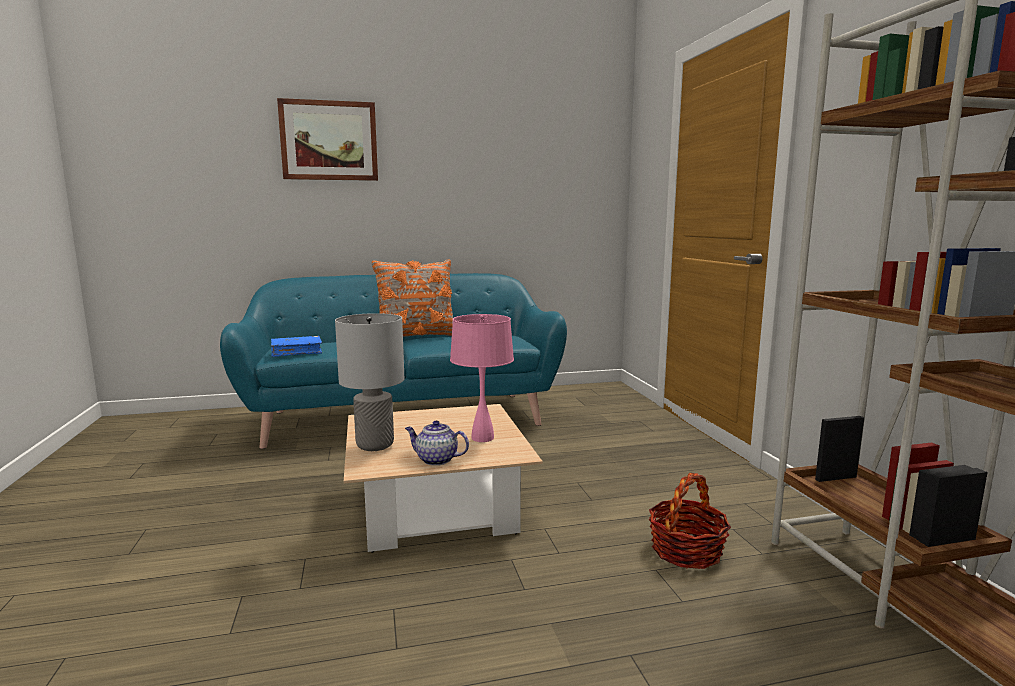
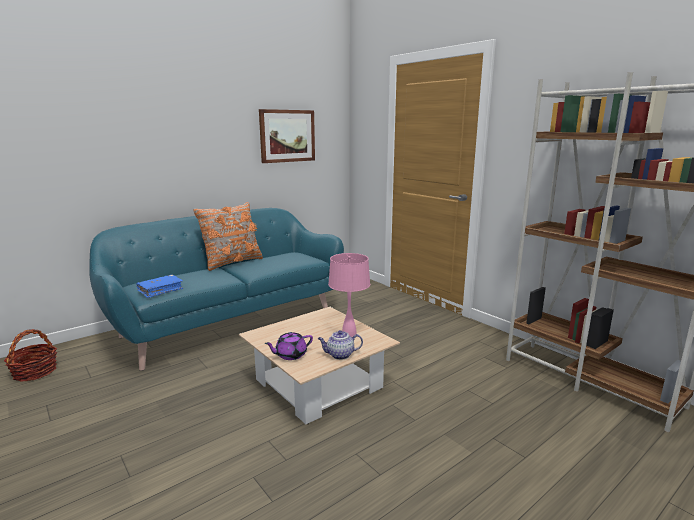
camera: 25 degrees left, 5 degrees up
picture [277,98,378,181] -> picture moved to [259,109,315,163]
grey table lamp [335,313,404,451] -> purple teapot [265,332,313,360]
basket [649,473,731,569] -> basket moved to [4,329,57,382]

